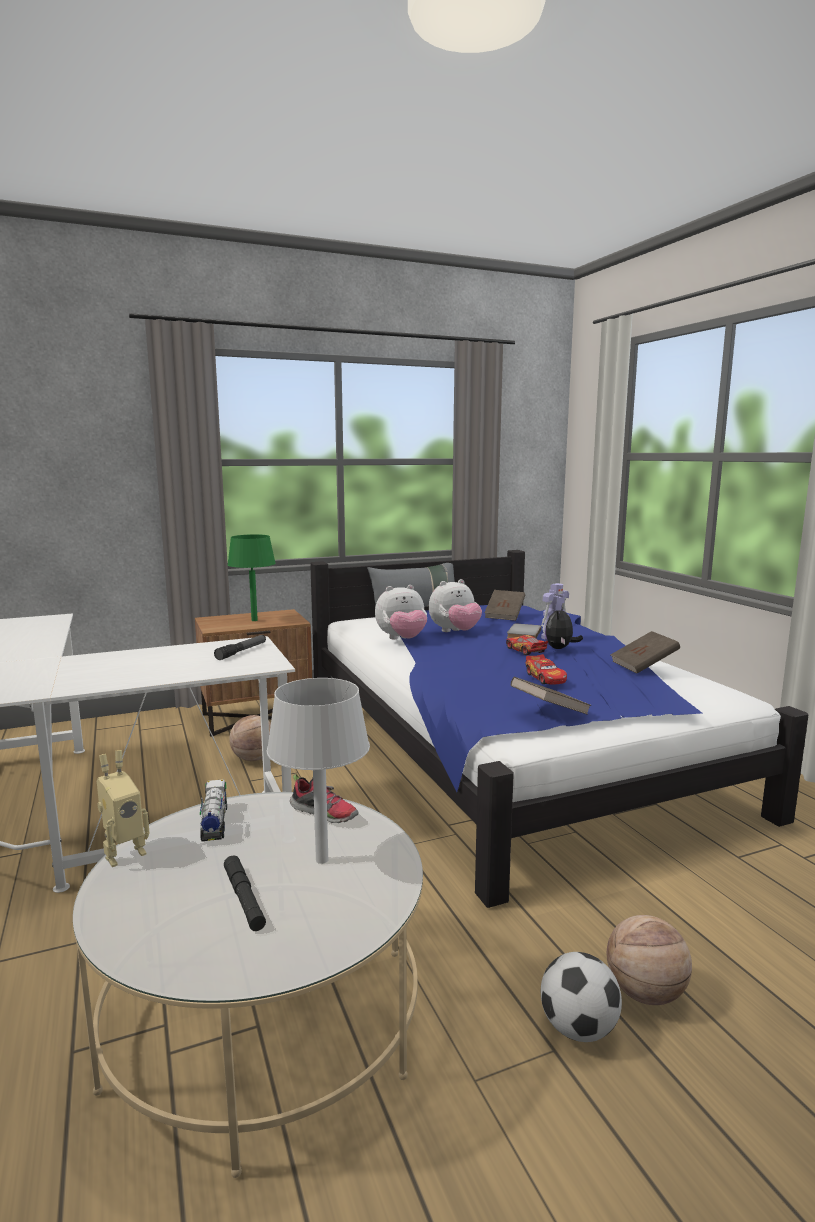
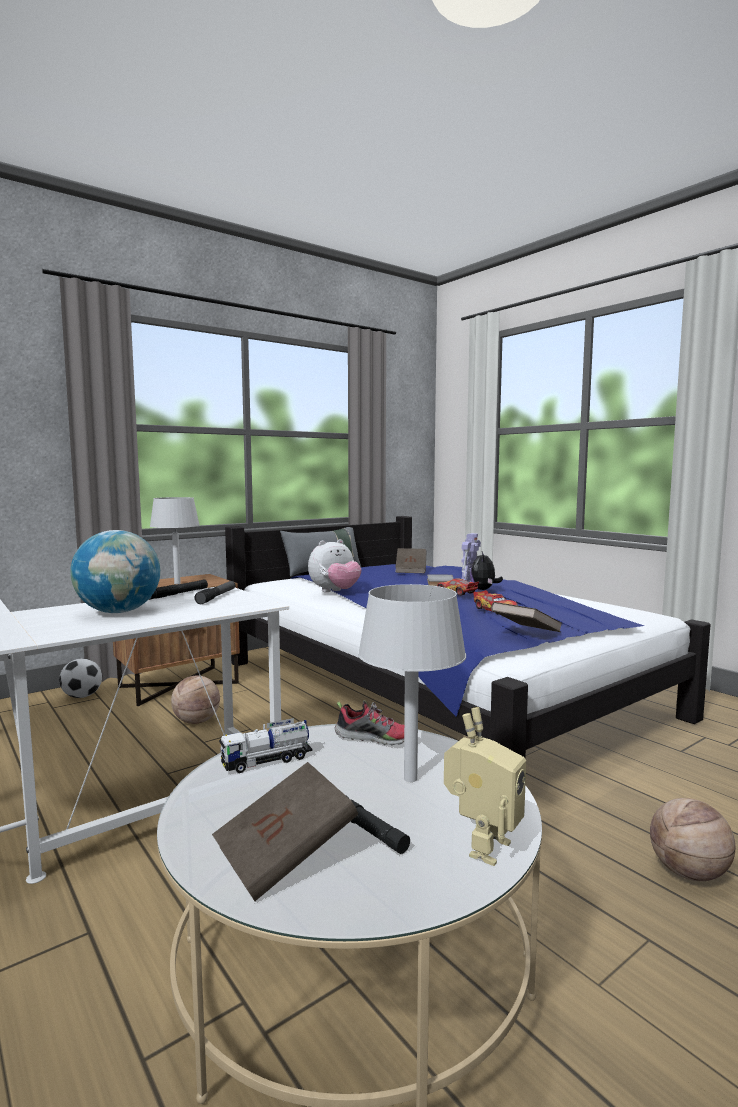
camera: 15 degrees left, 5 degrees down
toy robot [97,750,150,867] -> toy robot moved to [444,707,526,866]
toy truck [200,779,228,841] -> toy truck turned 90 degrees counterclockwise [219,718,312,773]
green table lamp [227,534,276,621] -> grey table lamp [150,497,200,584]
plush toy [429,579,482,632] -> none
football [541,952,622,1042] -> football moved to [59,658,102,698]
brown book [611,631,680,674] -> brown book moved to [212,762,358,901]
none -> globe [70,530,160,613]
none -> black flashlight [149,579,208,600]

